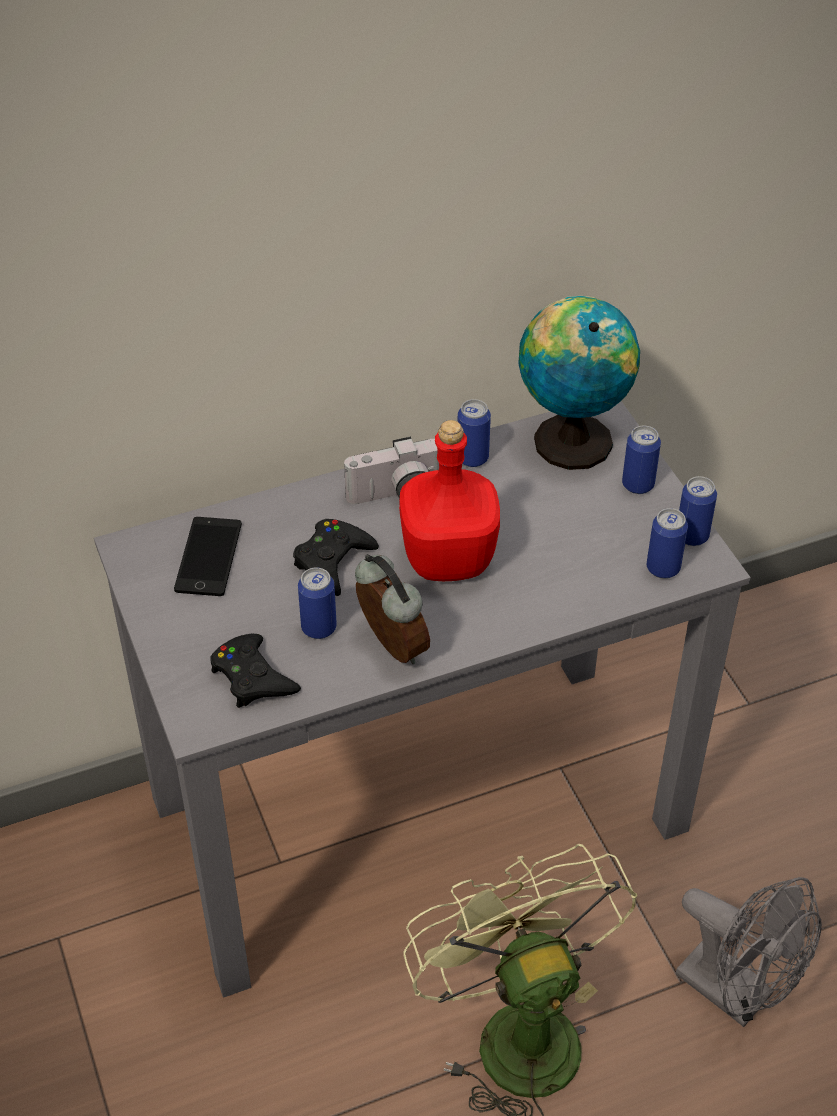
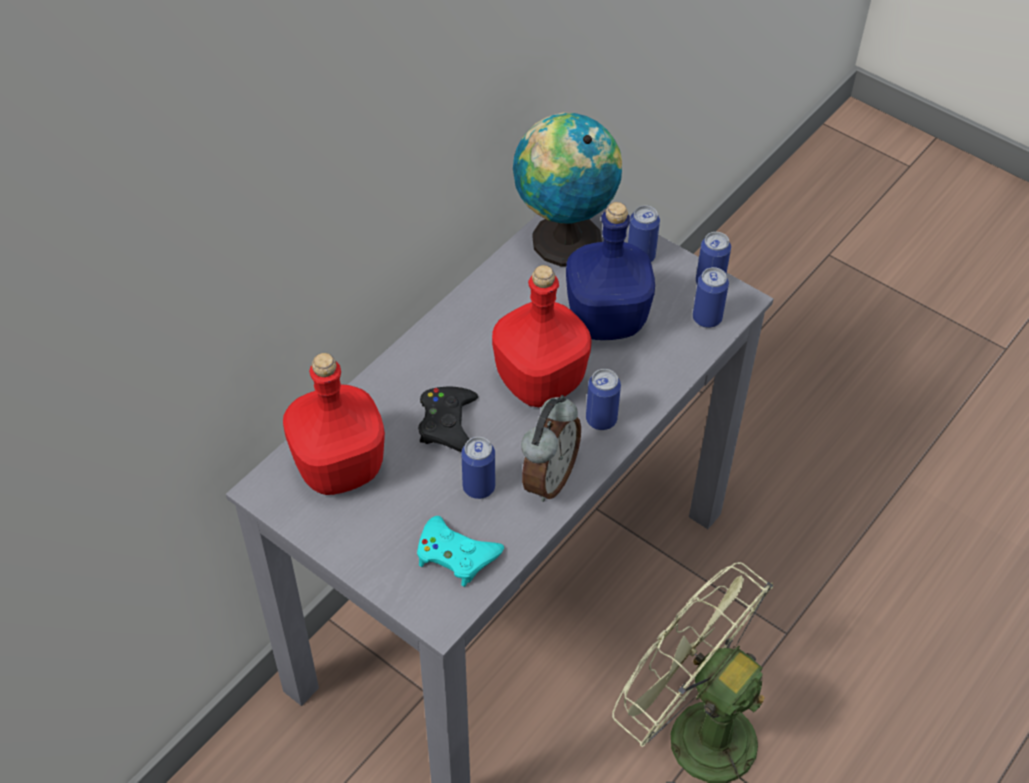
camera: 30 degrees left, 5 degrees up
phone [174,517,242,596] -> red bottle [283,353,385,495]
black game controller [210,633,301,708] -> turquoise game controller [417,516,504,587]
camera [344,436,439,504] -> none
alarm clock [355,554,430,664] -> alarm clock turned 90 degrees clockwise [521,395,581,502]
can [458,399,491,467] -> can moved to [586,369,621,430]
grey fan [676,877,822,1027] -> none
none -> blue bottle [566,202,655,340]

